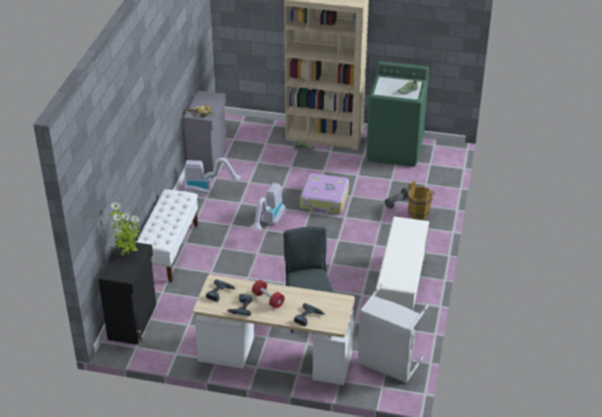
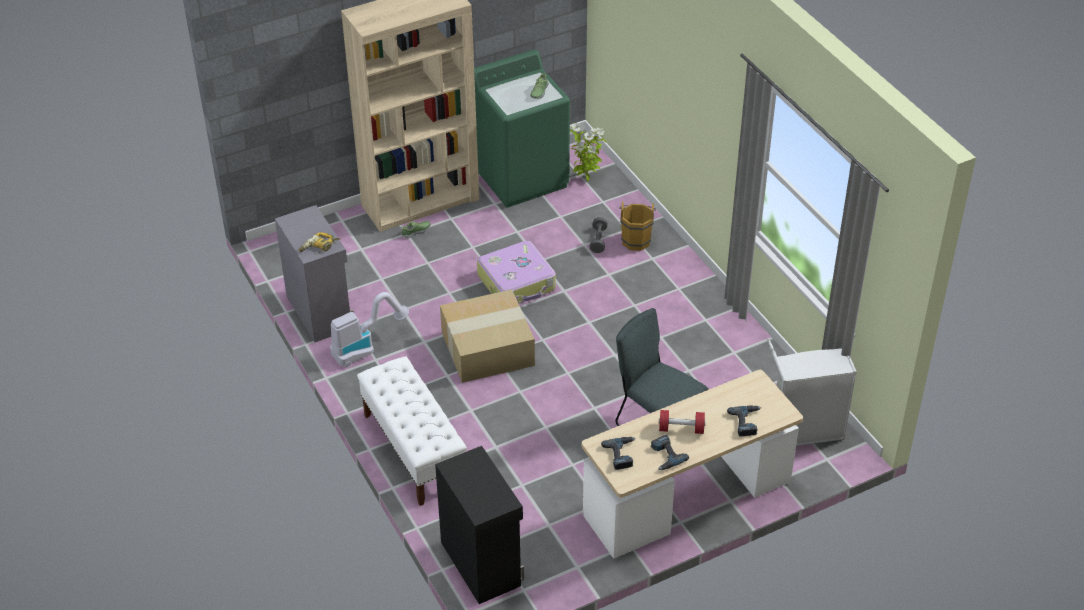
camera: 40 degrees left, 5 degrees up
potted plant [110,202,140,256] -> potted plant moved to [570,123,606,181]
vacuum cleaner [250,183,285,229] -> cardboard box [440,290,535,383]
white shoe rack [376,216,429,311] -> none

